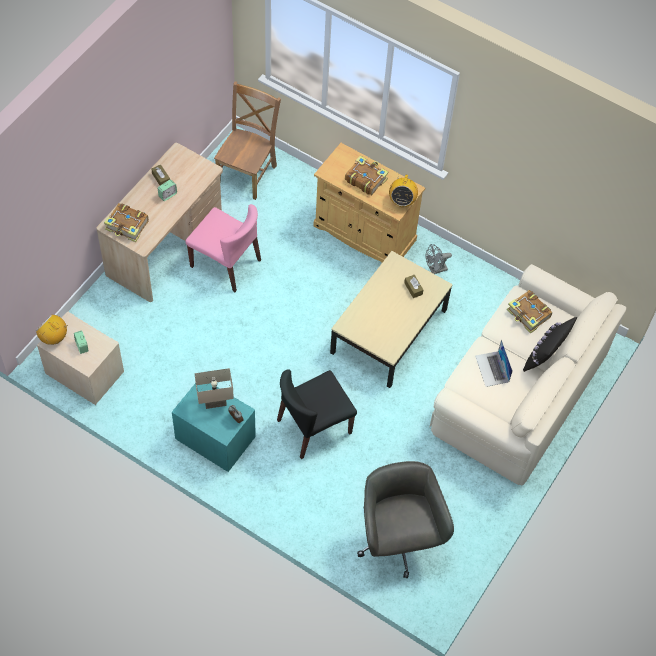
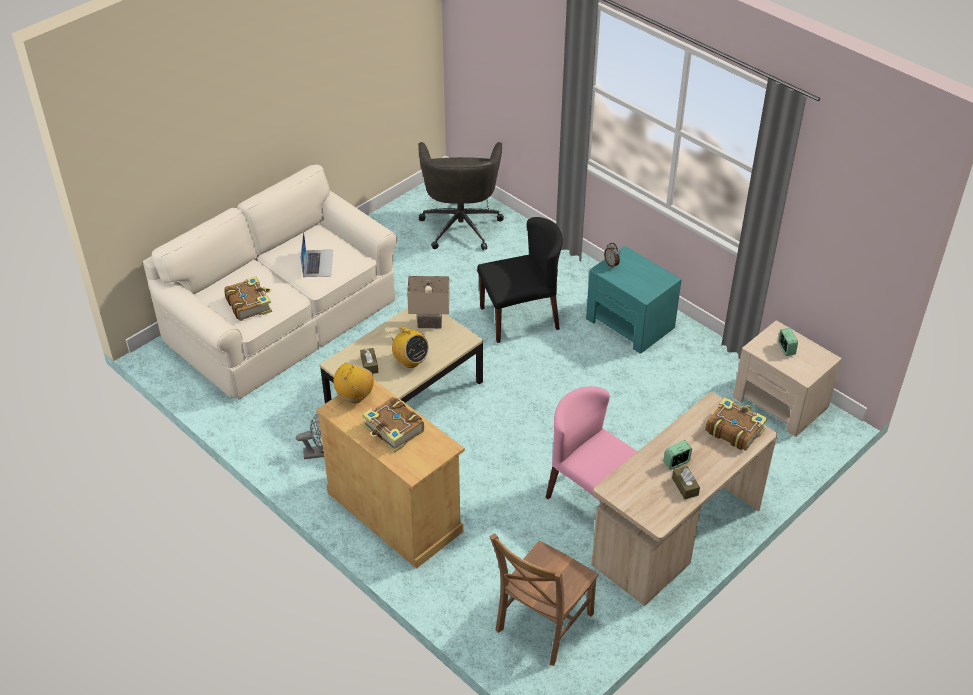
camera: 165 degrees left, 15 degrees down
radio [36,314,68,345] -> radio moved to [389,327,429,368]
beige table lamp [195,368,234,409] -> beige table lamp moved to [407,276,450,328]
black pillow [523,317,577,372] -> none

